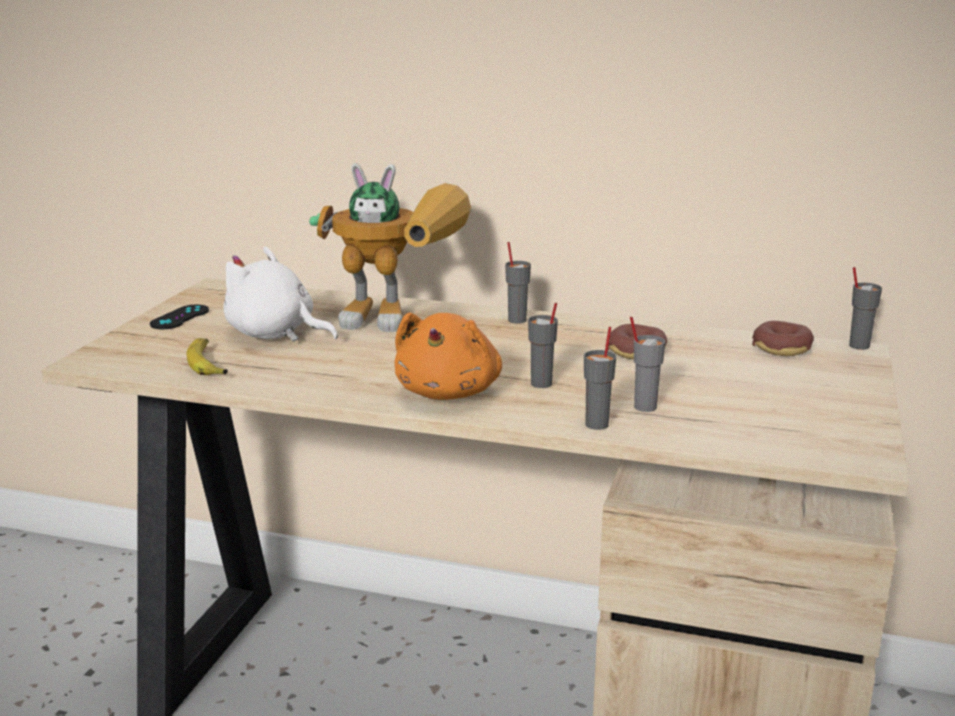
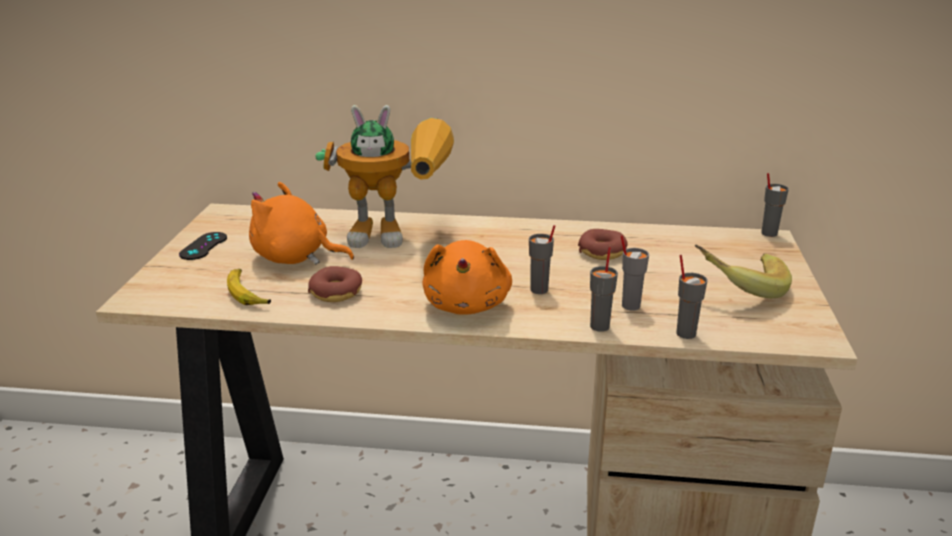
camera: 10 degrees left, 5 degrees up
white plush toy [223,247,338,342] -> orange plush toy [249,182,354,265]
grey cup [505,242,531,324] -> grey cup moved to [676,255,708,339]
donut [752,321,814,356] -> donut moved to [308,266,362,302]
none -> banana [694,245,792,298]

